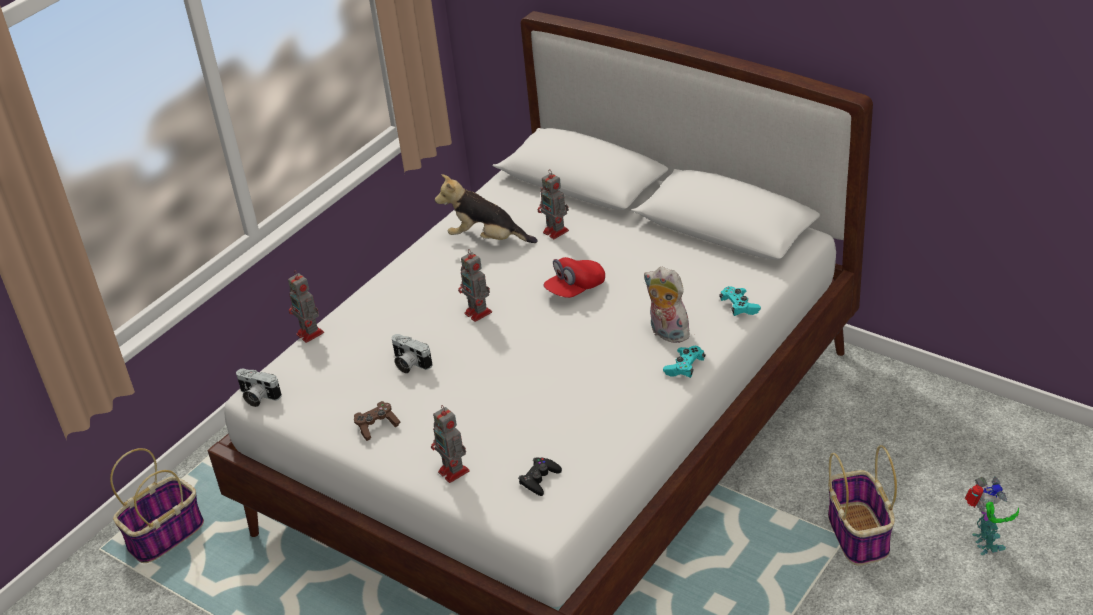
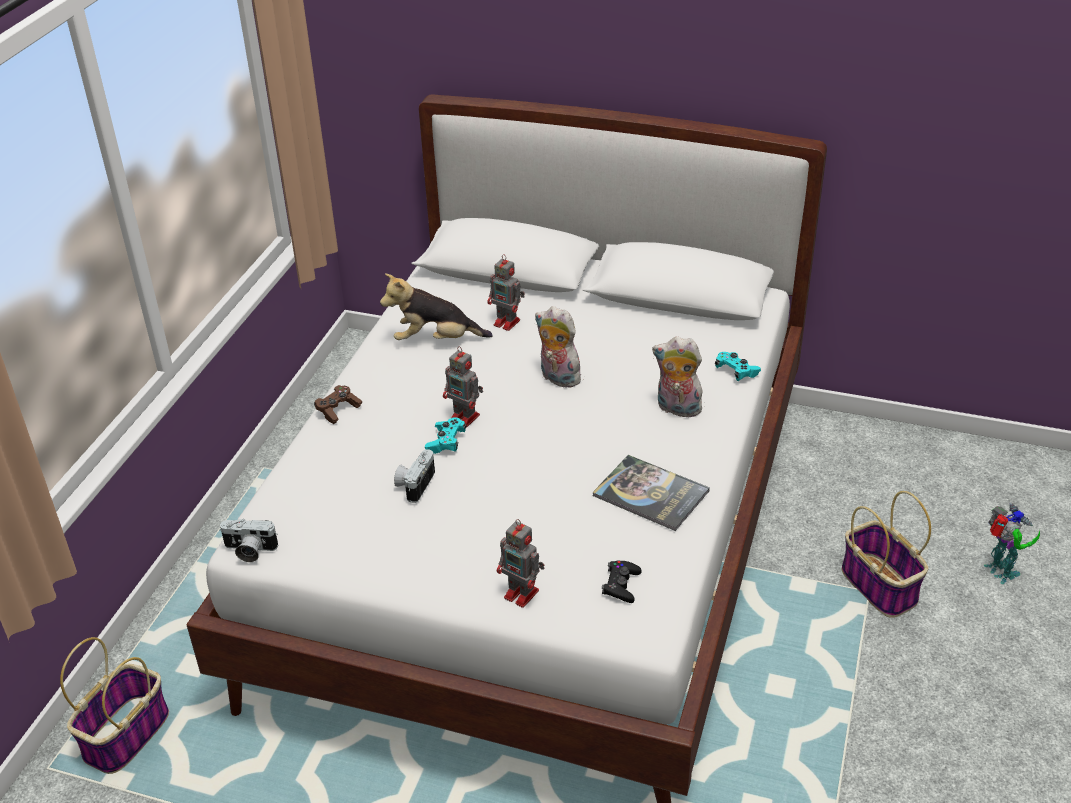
camera: 20 degrees left, 0 degrees up
toy robot [288,271,324,343] -> none
brown game controller [354,401,400,441] -> brown game controller moved to [314,385,362,424]
camera [392,334,433,373] -> camera turned 90 degrees clockwise [394,449,435,503]
red cap [543,257,605,298] -> plush toy [535,306,581,388]
turquoise game controller [663,346,706,378] -> turquoise game controller moved to [425,417,467,454]
none -> book [593,455,710,531]

